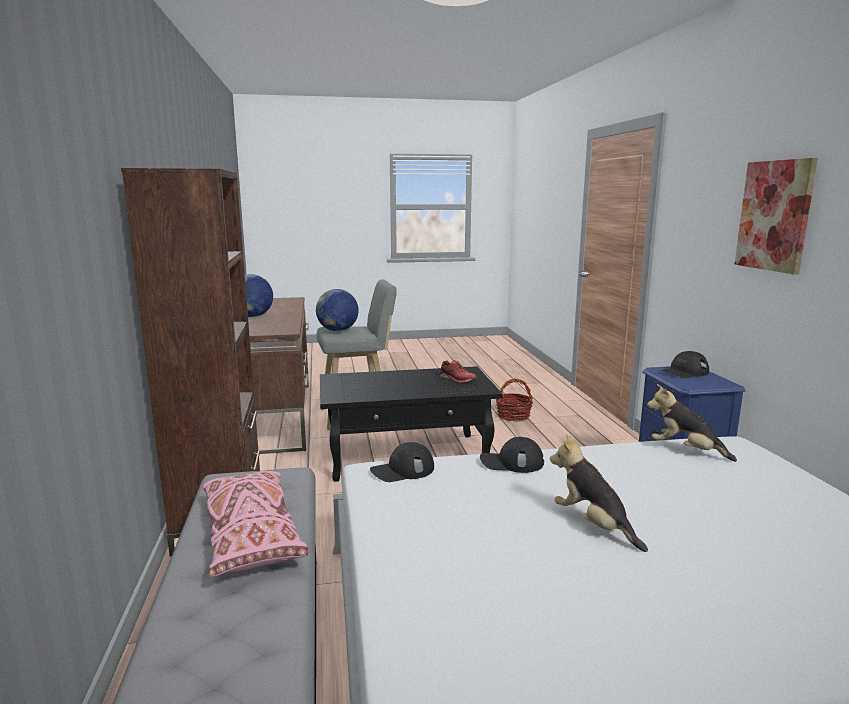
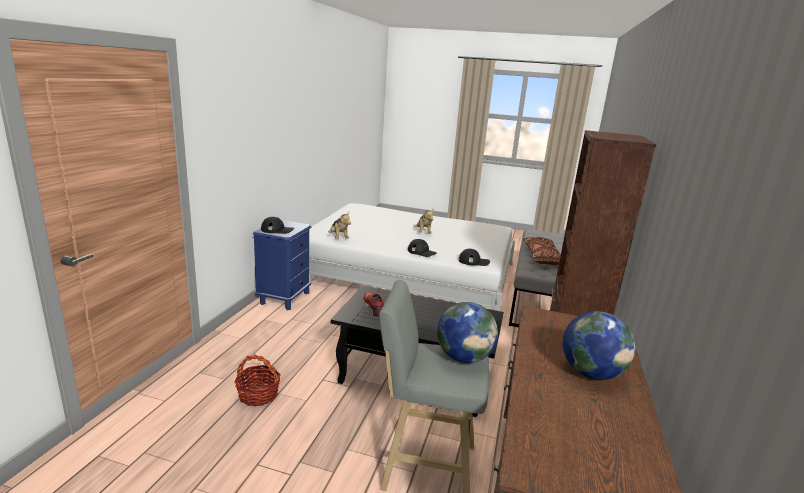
camera: 155 degrees left, 5 degrees up
pink pillow [203,471,310,577] -> brown pillow [523,237,561,265]
picture [735,158,818,275] -> none

